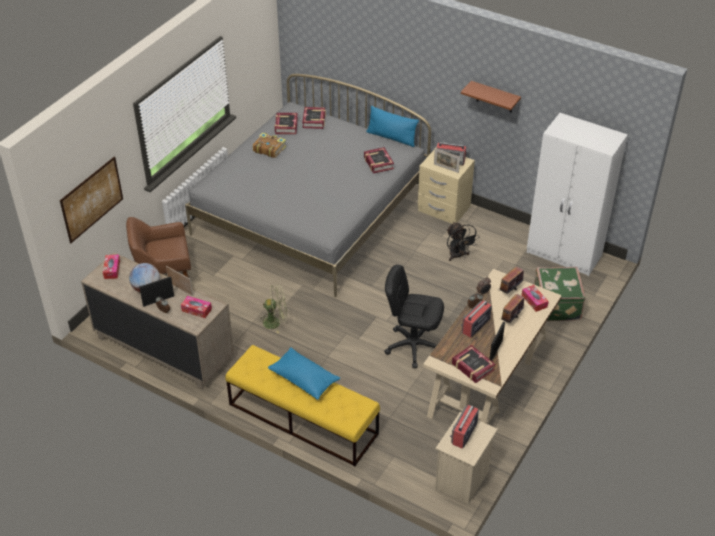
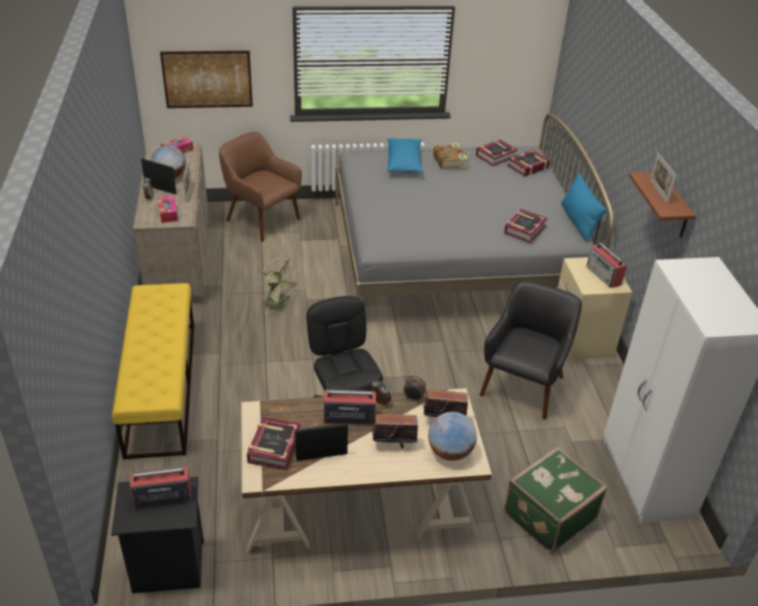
camera: 50 degrees right, 5 degrees down
blue pillow [268,347,340,400] -> blue pillow moved to [387,138,423,173]
picture frame [434,148,460,173] -> picture frame moved to [650,153,677,204]
beige nightstand [435,412,498,504] -> black nightstand [111,477,204,594]
black fan [447,222,478,261] -> black armchair [480,280,582,420]
tissue box [521,285,549,312] -> globe [428,412,477,461]

